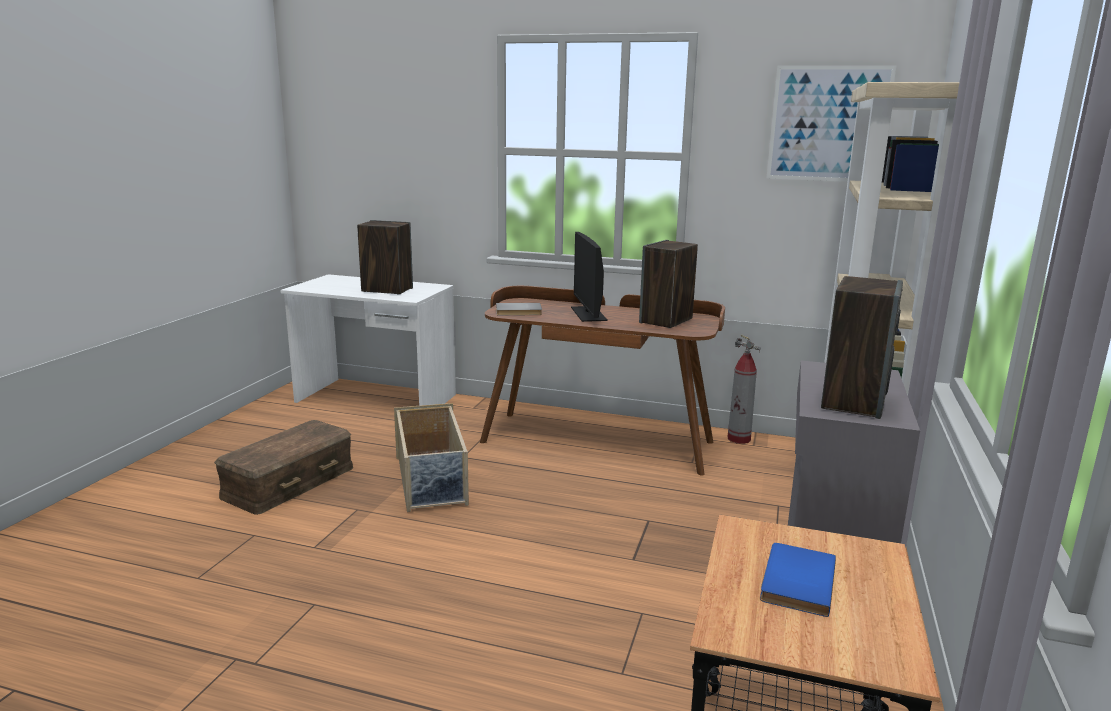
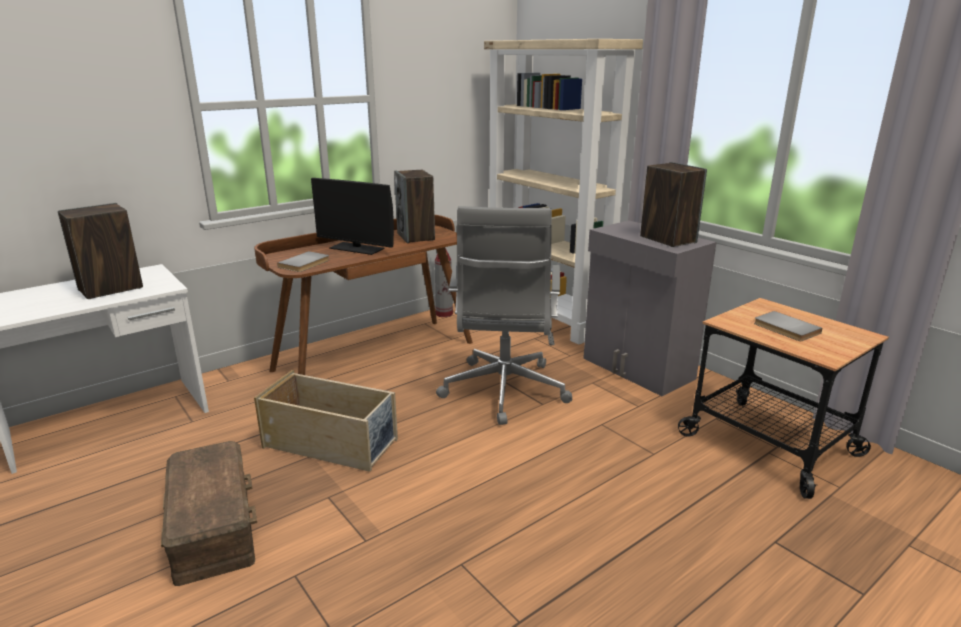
camera: 55 degrees left, 5 degrees up
blue book [760,543,836,617] -> grey book [754,311,822,341]
picture [767,65,896,182] -> none
none -> grey office chair [436,206,572,425]

